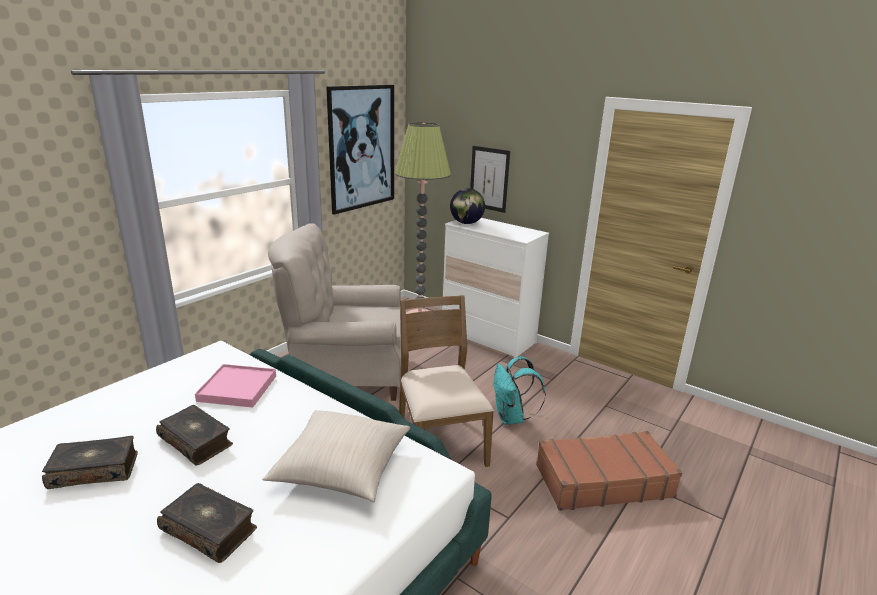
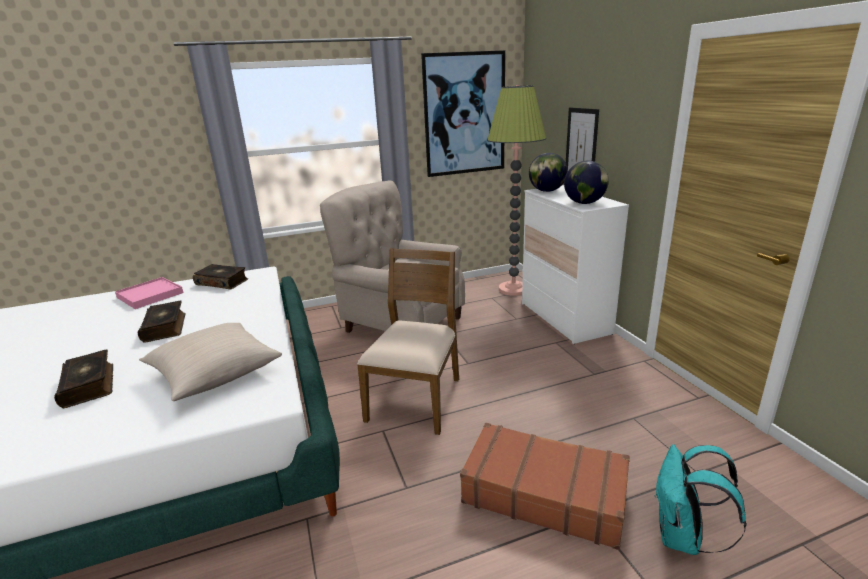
camera: 35 degrees right, 0 degrees up
book [42,436,138,489] -> book moved to [193,264,248,290]
pink tray [195,364,276,408] -> pink tray moved to [115,277,184,309]
turquoise backpack [493,356,546,425] -> turquoise backpack moved to [654,444,747,555]
none -> globe [564,161,609,204]

